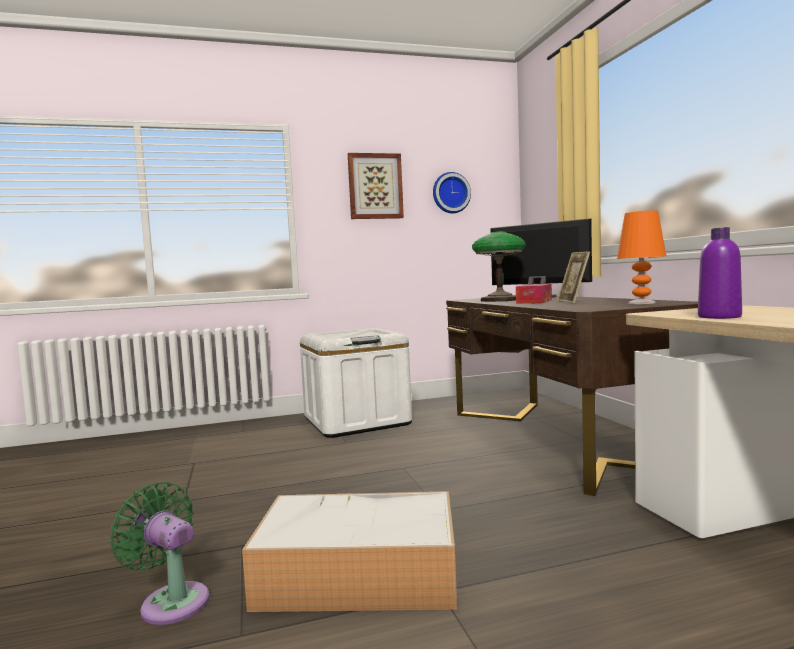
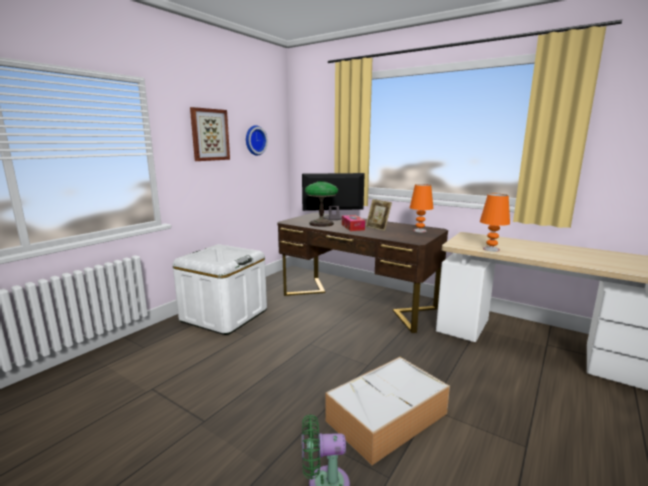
camera: 40 degrees left, 10 degrees up
purple bottle [698,227,742,319] -> orange table lamp [480,194,510,252]

